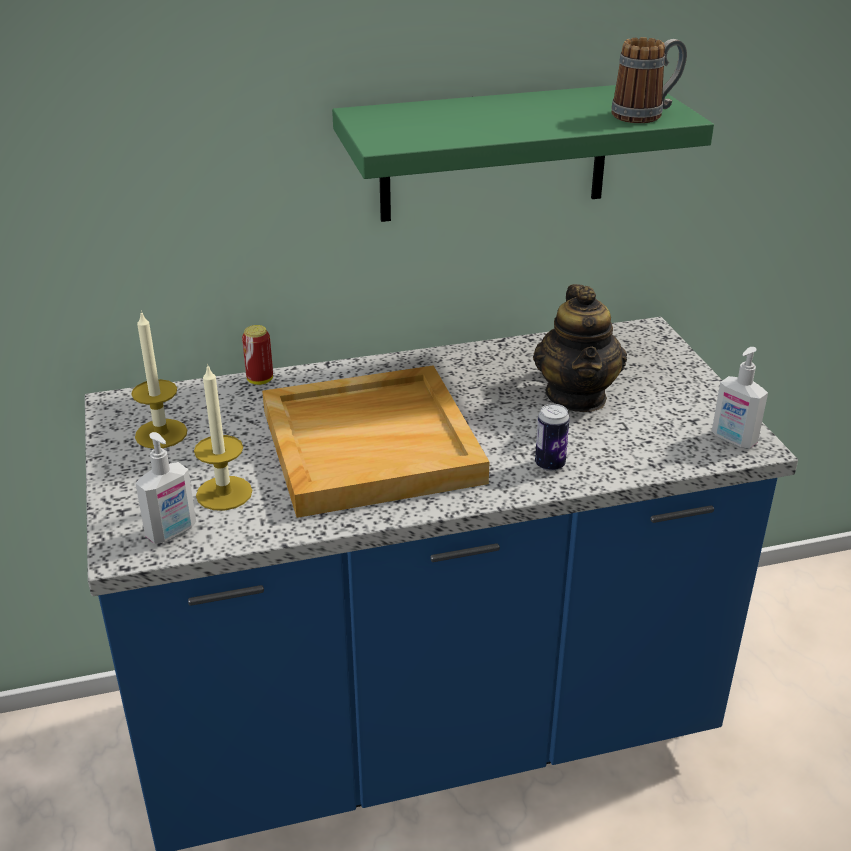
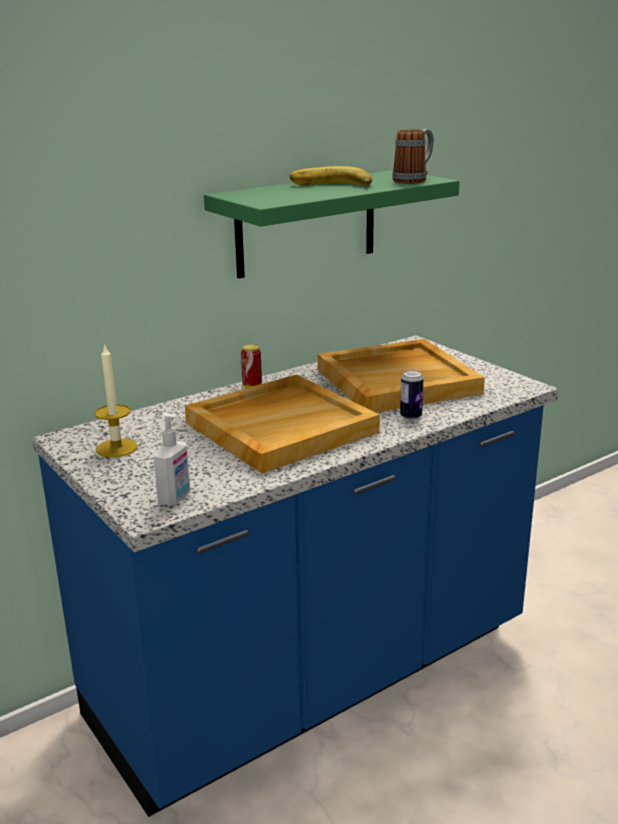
camera: 20 degrees left, 10 degrees down
candle [194,364,252,511] -> none
can [242,325,273,385] -> can moved to [241,344,262,388]
teapot [533,284,627,412] -> beige tray [318,339,485,412]
soap dispenser [712,347,768,449] -> none
none -> banana [290,166,372,186]

